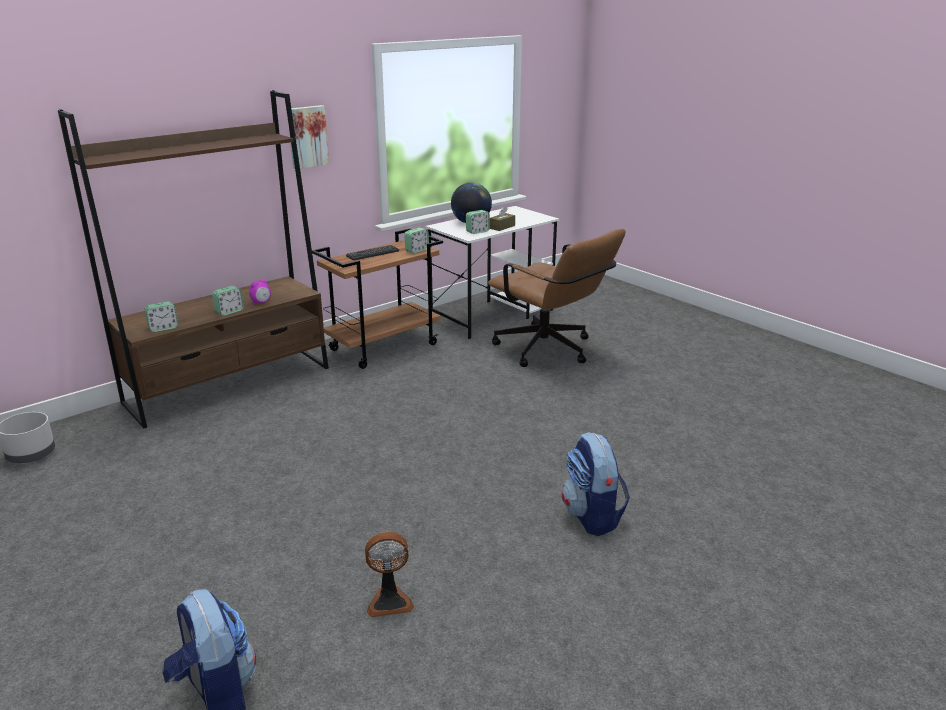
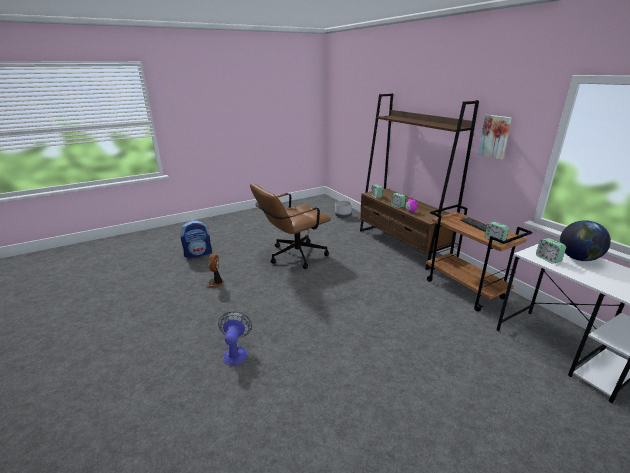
camera: 100 degrees right, 0 degrees up
brown office chair [488,229,626,367] -> brown office chair moved to [250,183,331,269]
brown tissue box [490,206,515,231] -> none
backpack [562,432,630,536] -> fan [218,311,252,365]

